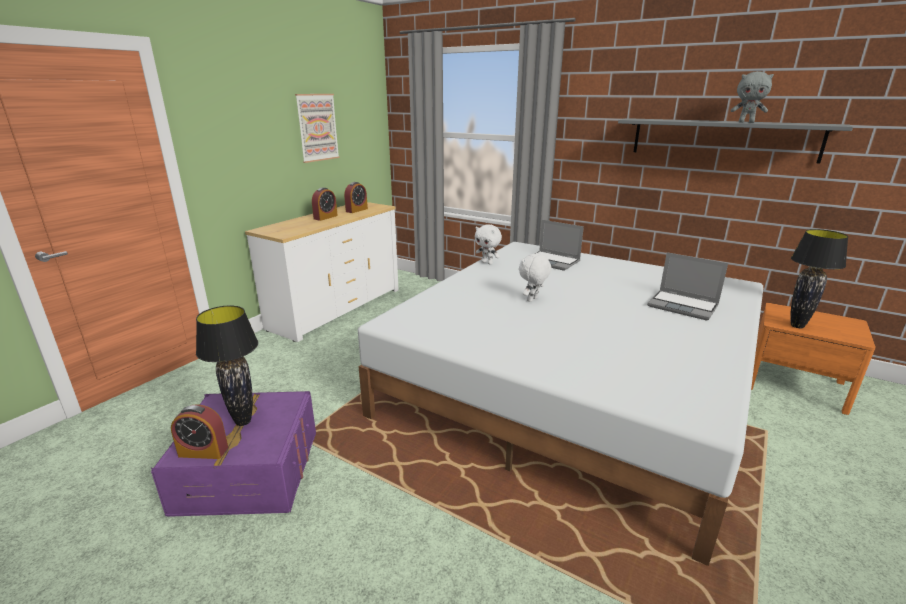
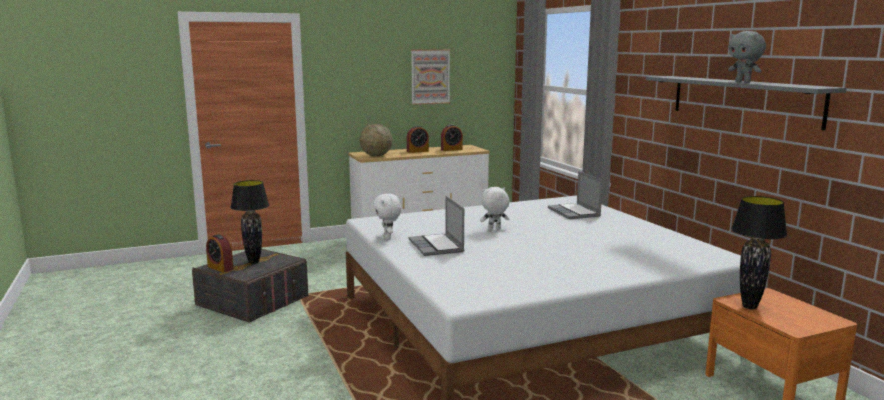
camera: 35 degrees right, 10 degrees down
purple storage box [151,391,316,517] -> grey storage box [192,249,308,322]
white plush toy [475,224,502,265] -> white plush toy moved to [373,194,401,240]
laptop [647,252,728,321] -> laptop moved to [409,196,464,256]
none -> globe [360,124,392,157]

